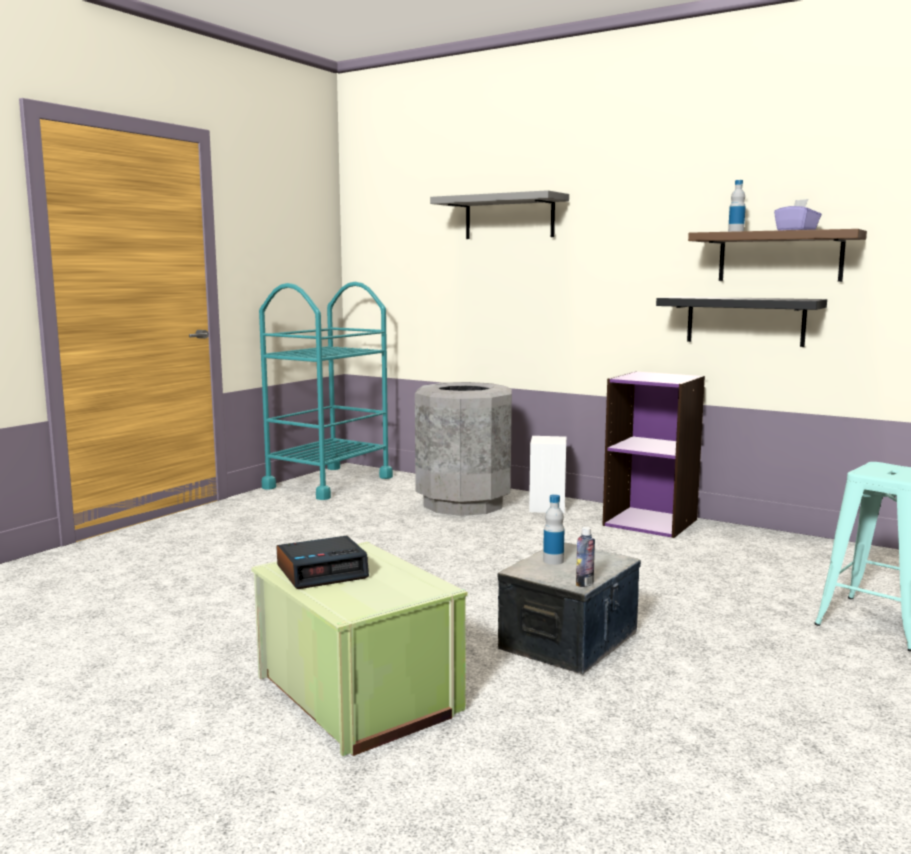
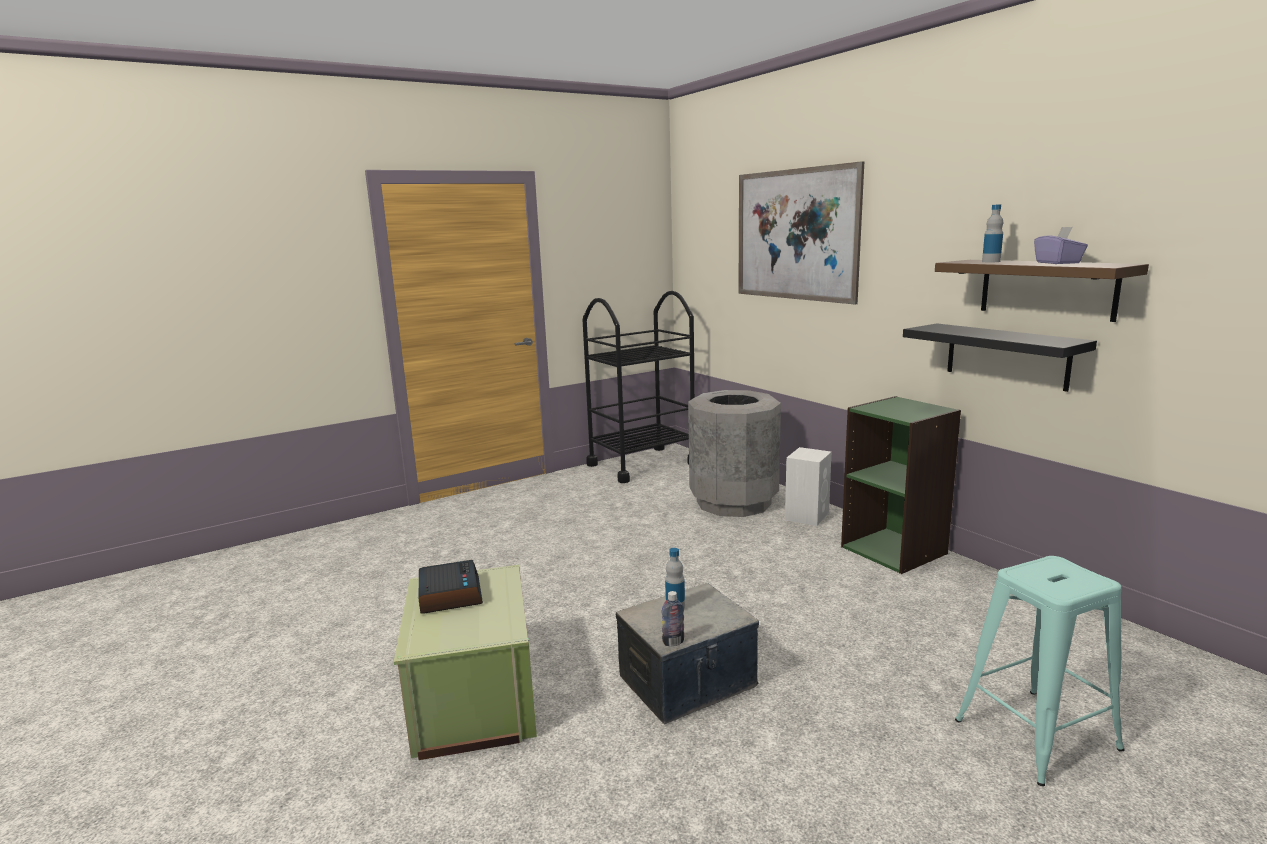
camera: 25 degrees right, 5 degrees up
turquoise cart [259,282,393,500] -> black cart [582,291,695,483]
alarm clock [277,536,369,589] -> alarm clock turned 105 degrees counterclockwise [418,560,483,614]
grey shelf [430,190,569,239] -> picture [738,161,864,304]
purple bookcase [602,371,705,538] -> green bookcase [841,396,961,574]

